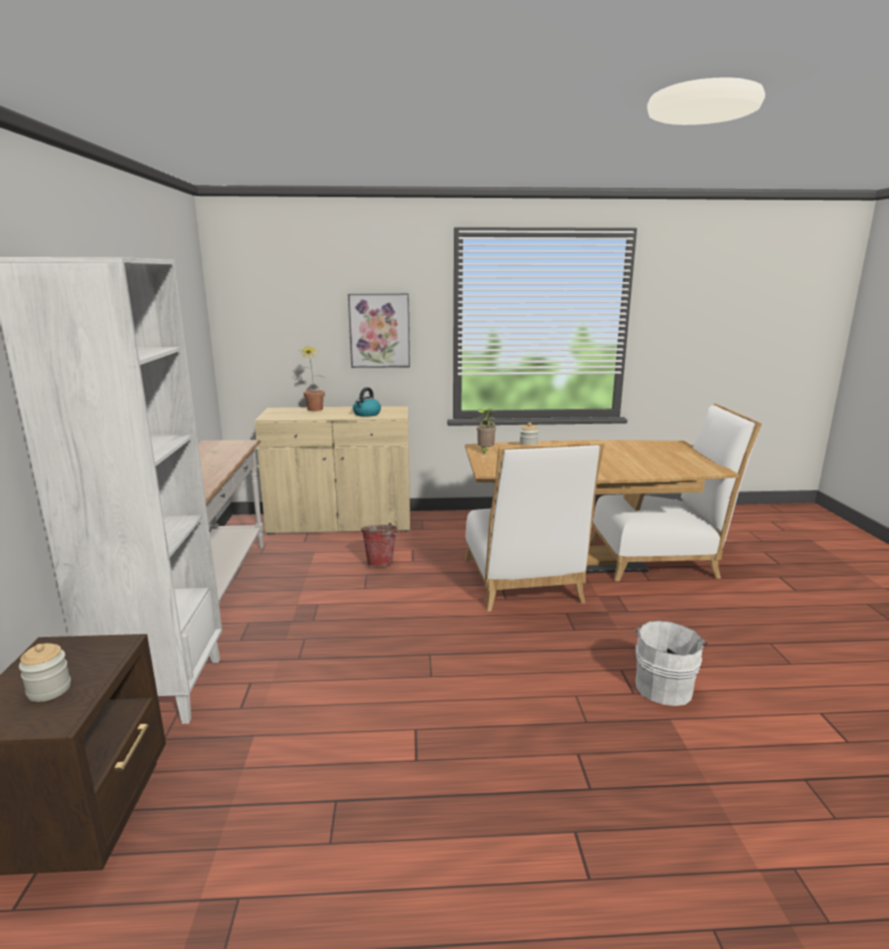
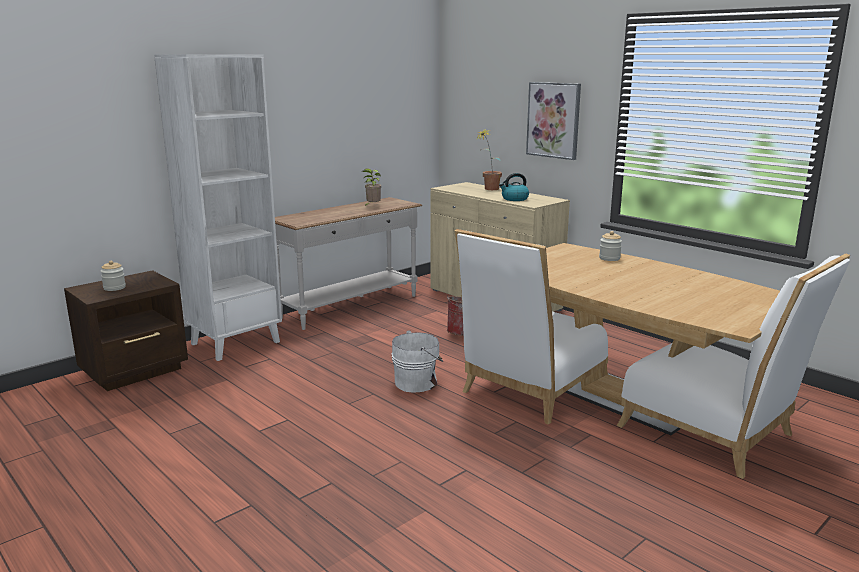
camera: 50 degrees right, 0 degrees up
potted plant [477,408,496,454] -> potted plant moved to [362,169,381,207]
white bucket [635,620,707,706] -> white bucket moved to [391,330,443,393]

